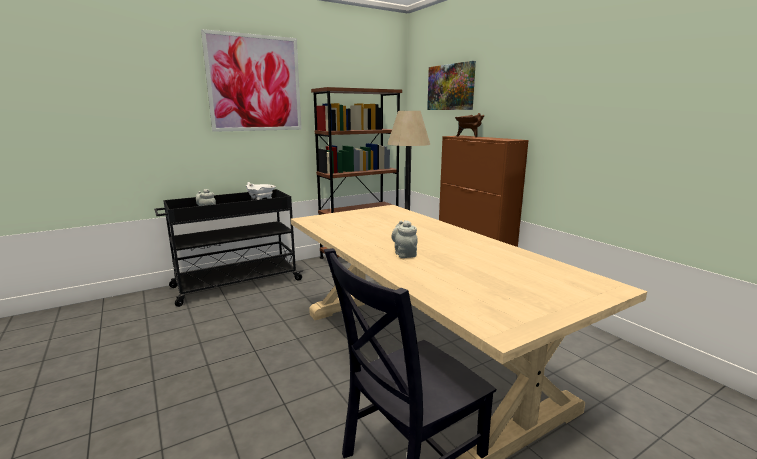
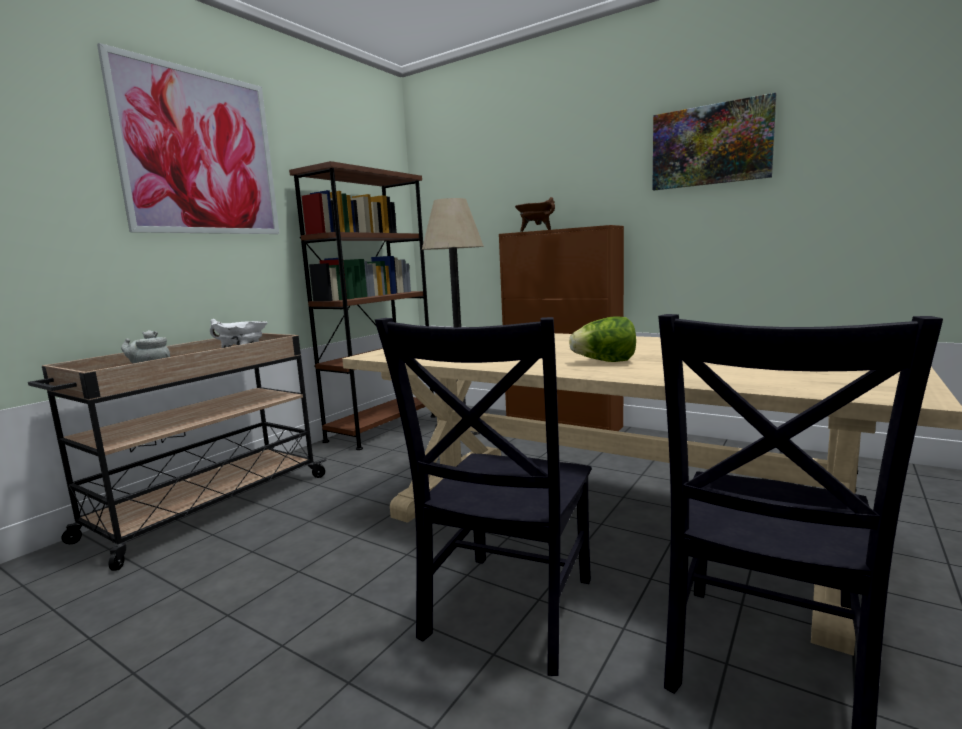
camera: 25 degrees left, 5 degrees down
black cart [154,189,303,307] -> beige cart [28,333,327,571]
grey teapot [391,220,418,258] -> lettuce [569,316,636,362]
picture [427,61,476,110] -> picture moved to [652,92,776,190]
none -> black chair [375,317,591,676]

